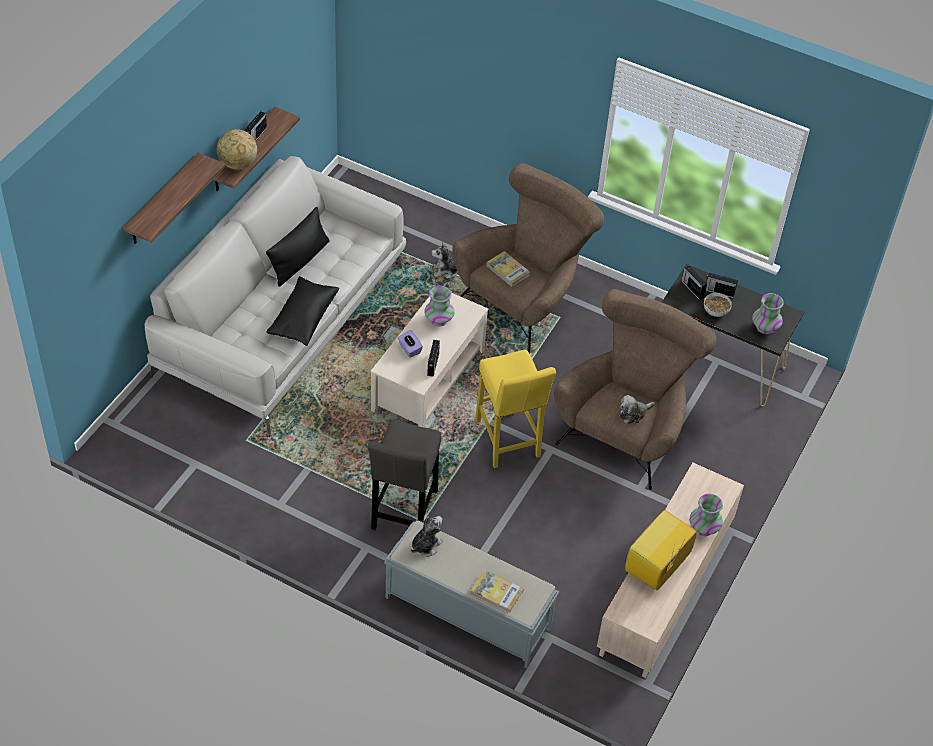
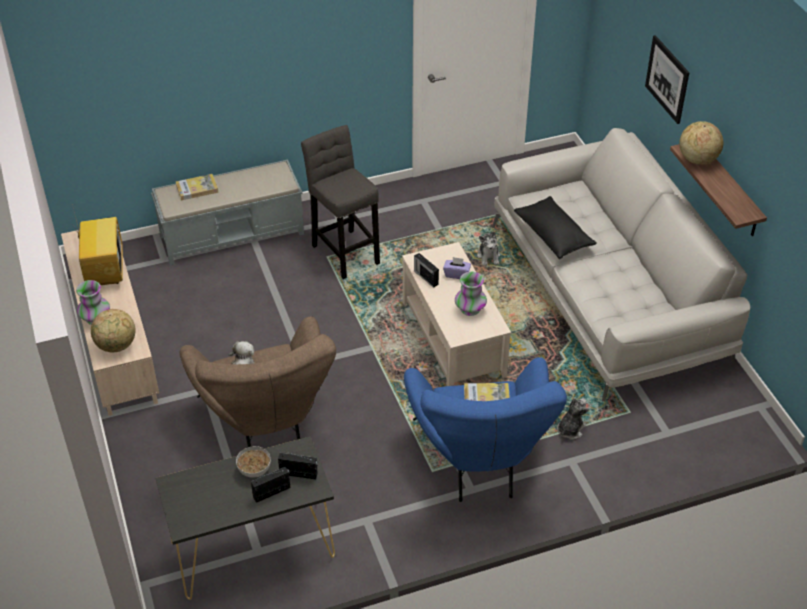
camera: 135 degrees right, 5 degrees down
shelf [123,152,225,244] -> picture [645,35,689,124]
radio [245,111,267,142] -> none
black pillow [266,207,330,286] -> none
plush toy [411,516,443,557] -> plush toy moved to [477,231,500,266]
brown armchair [452,163,604,354] -> blue armchair [404,357,567,502]
yellow stool [475,350,556,468] -> none
vase [752,293,784,334] -> none
none -> globe [91,309,136,352]

